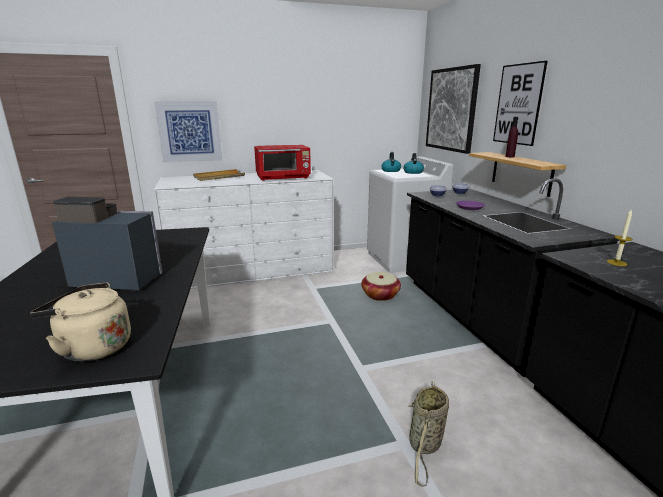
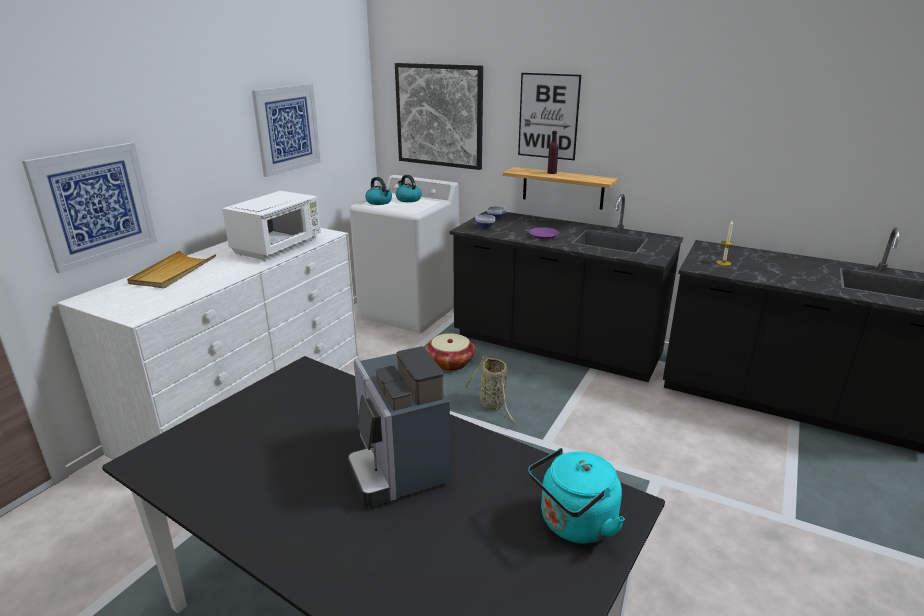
camera: 45 degrees left, 5 degrees up
beige kettle [30,282,131,362] -> turquoise kettle [528,448,625,544]
coffee machine [52,197,163,290] -> coffee machine turned 75 degrees counterclockwise [348,347,450,507]
red microwave [254,145,311,181] -> white microwave [222,191,321,261]
basket [408,381,449,487] -> basket moved to [464,357,517,423]
none -> picture [252,84,321,177]

